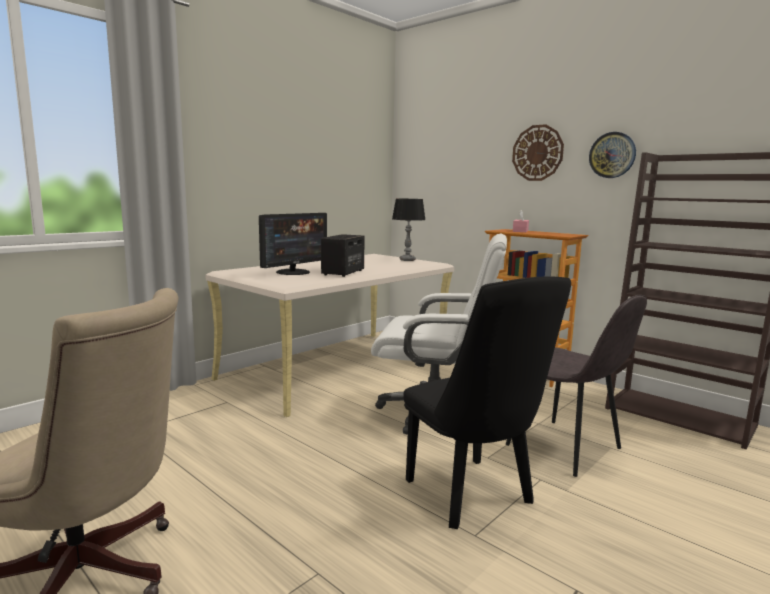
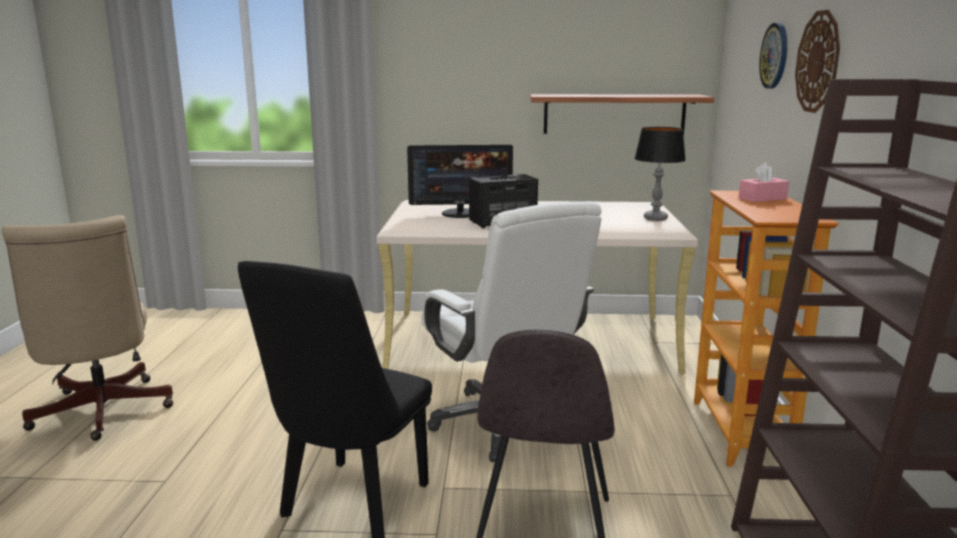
camera: 50 degrees right, 5 degrees up
wall clock [589,132,636,178] -> wall clock moved to [759,23,787,89]
none -> shelf [530,94,714,134]

